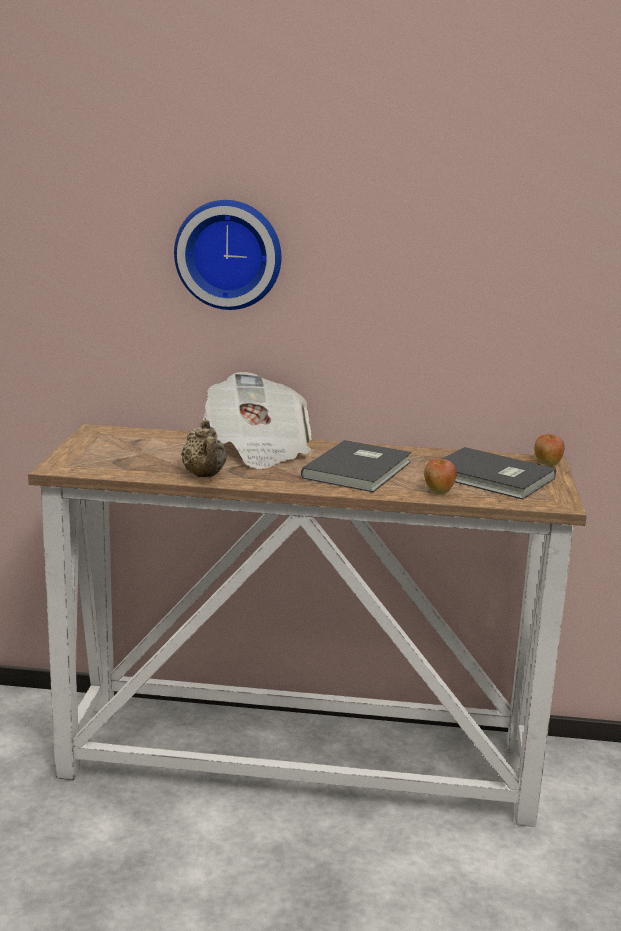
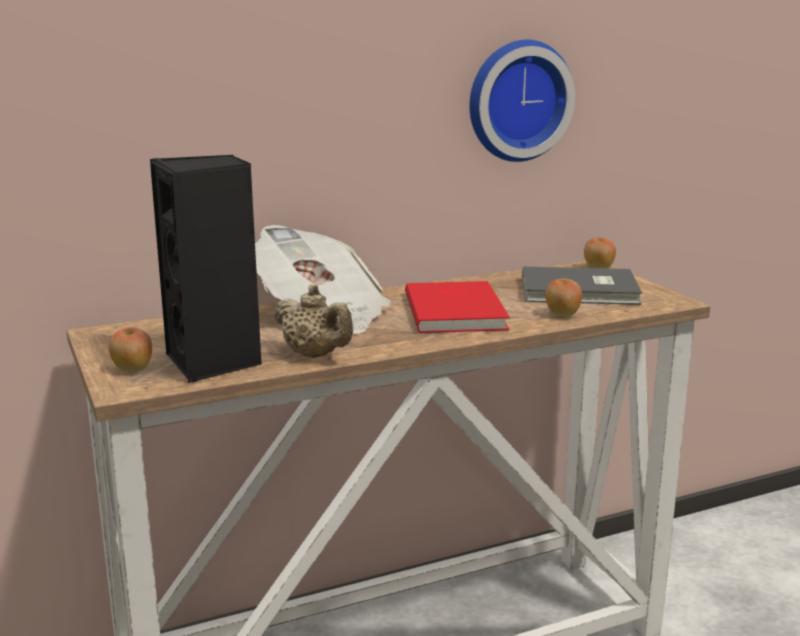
camera: 30 degrees left, 0 degrees up
wall clock [174,200,281,310] -> wall clock moved to [469,40,575,162]
grey book [301,440,412,492] -> red book [405,281,510,333]
none -> apple [109,327,152,372]
none -> black speaker [150,155,262,383]

